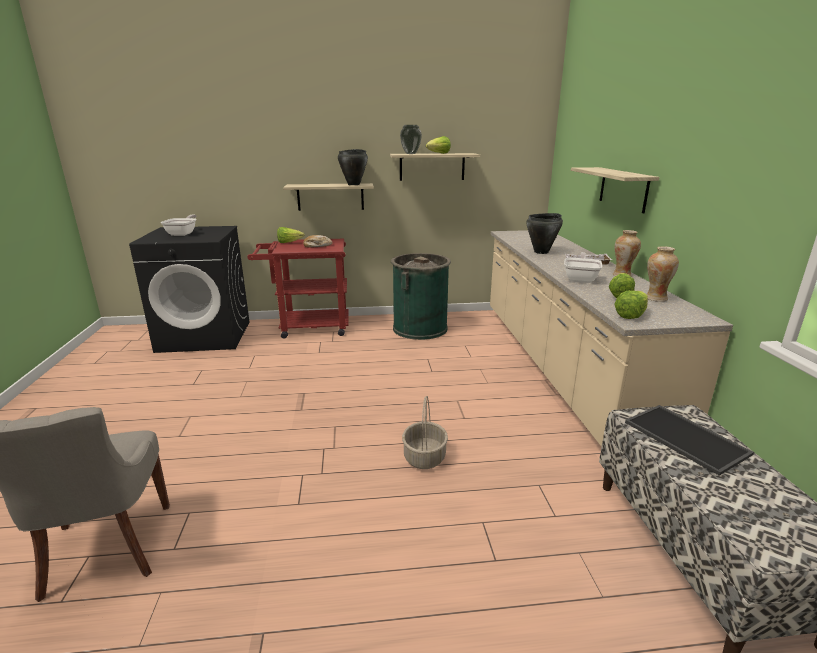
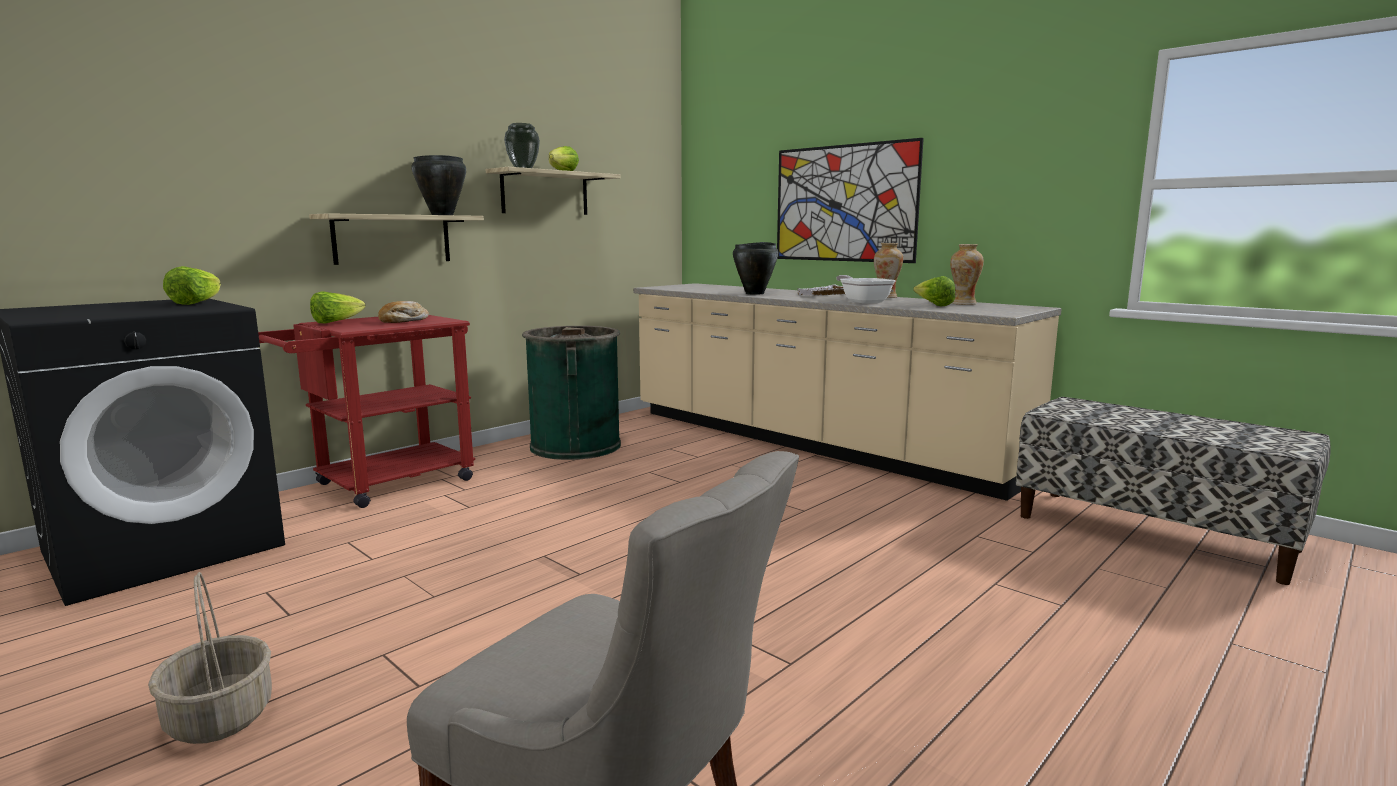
camera: 40 degrees left, 10 degrees down
frying pan [161,215,197,236] -> none
basket [402,396,448,469] -> basket moved to [148,572,272,744]
shelf [571,167,659,213] -> picture [777,138,924,263]
lettuce [614,291,648,319] -> lettuce moved to [163,266,221,305]
tray [625,405,754,476] -> none

